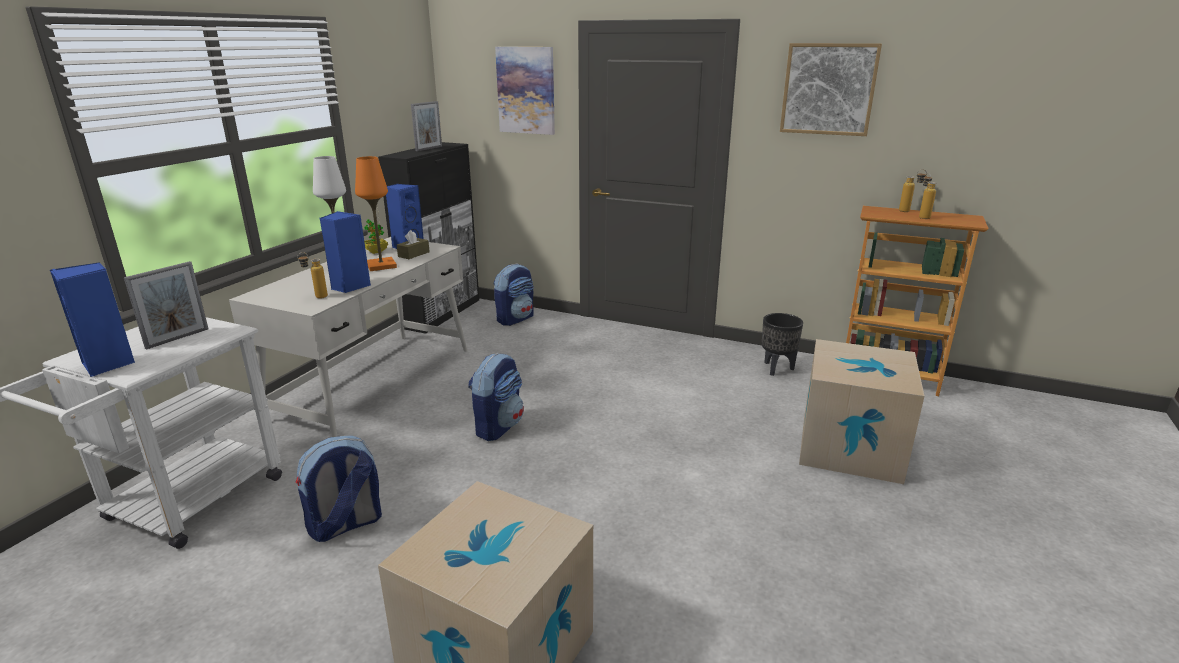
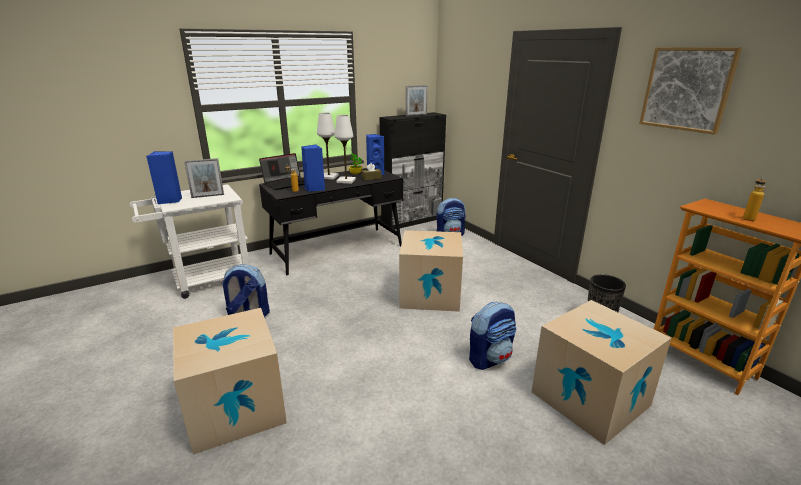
camera: 35 degrees right, 0 degrees up
white desk [229,237,468,437] -> black desk [259,168,403,275]
orange table lamp [355,156,397,271] -> white table lamp [334,115,356,184]
backpack [468,353,524,441] -> backpack moved to [469,301,517,370]
picture [495,47,555,135] -> none
bottle [899,169,927,212] -> none
none -> laptop [259,153,305,190]
none -> cardboard box [399,230,463,312]

